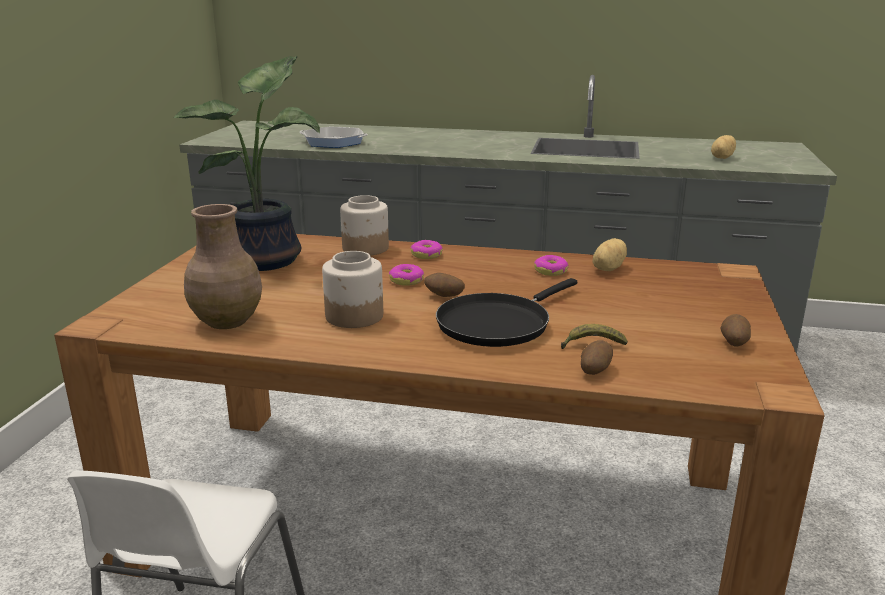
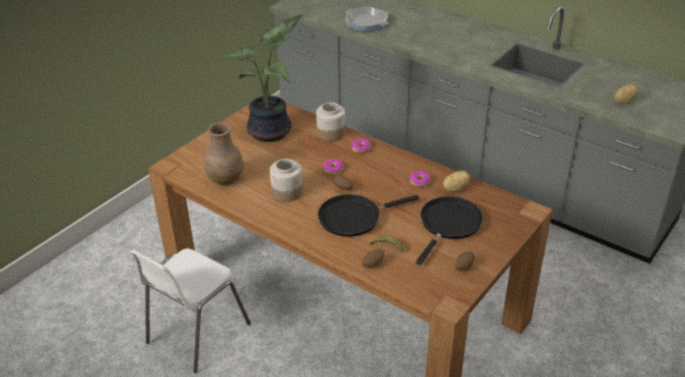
camera: 25 degrees right, 15 degrees up
none -> black frying pan [416,196,483,265]

